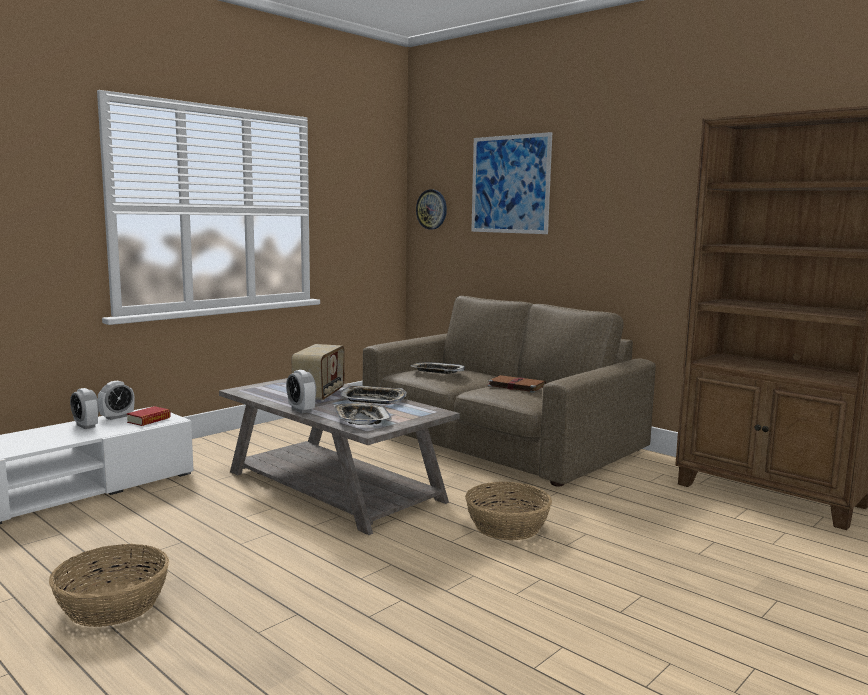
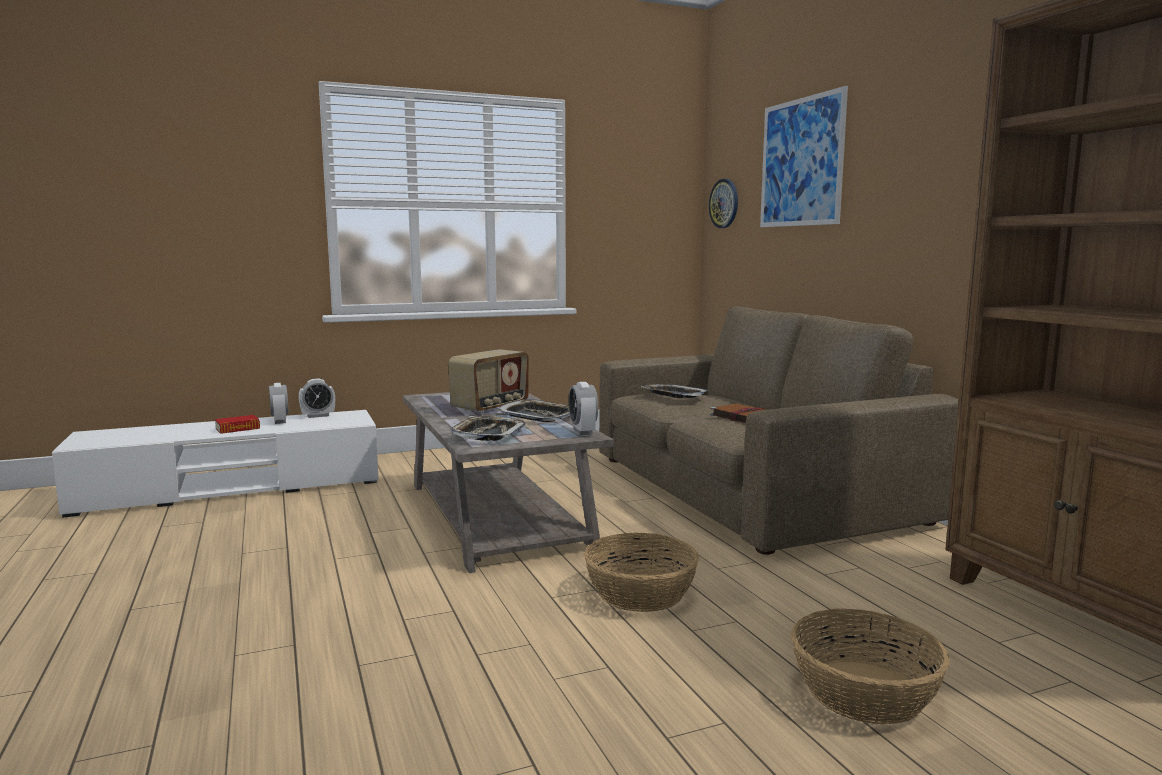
camera: 25 degrees right, 0 degrees up
basket [49,544,169,627] -> basket moved to [791,608,950,725]
book [127,406,171,426] -> book moved to [215,415,260,434]
alarm clock [286,370,316,413] -> alarm clock moved to [569,382,598,435]

